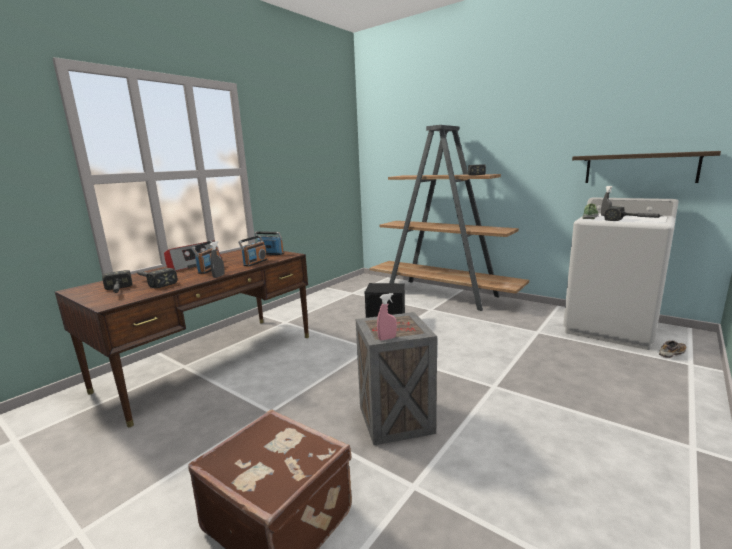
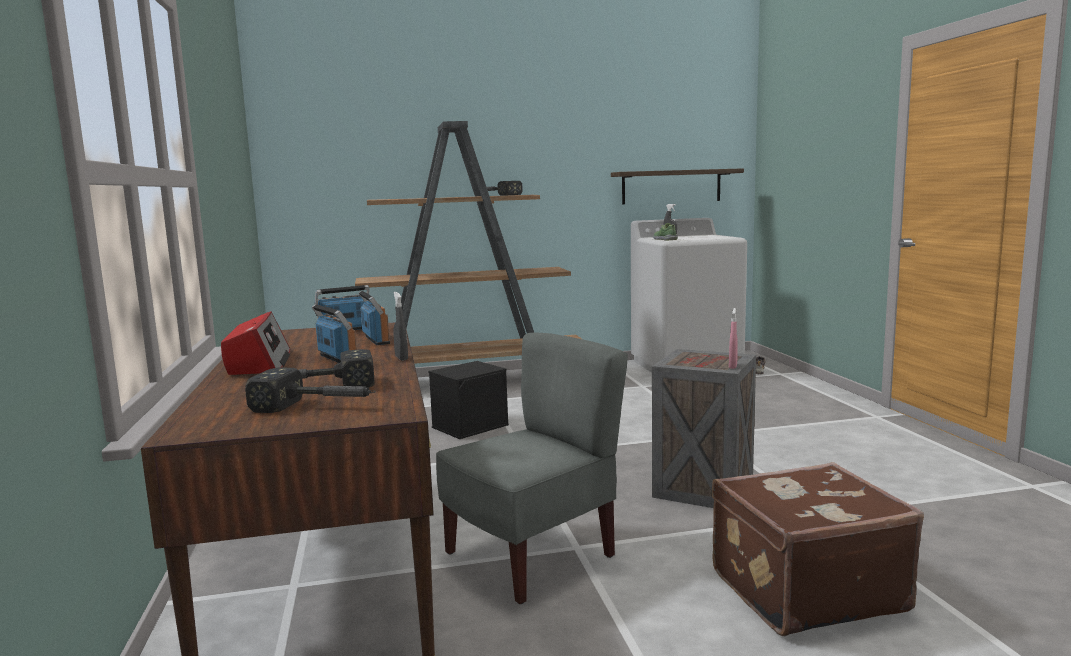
camera: 50 degrees left, 5 degrees down
hammer [605,206,661,221] -> none
none -> grey chair [436,333,628,604]

